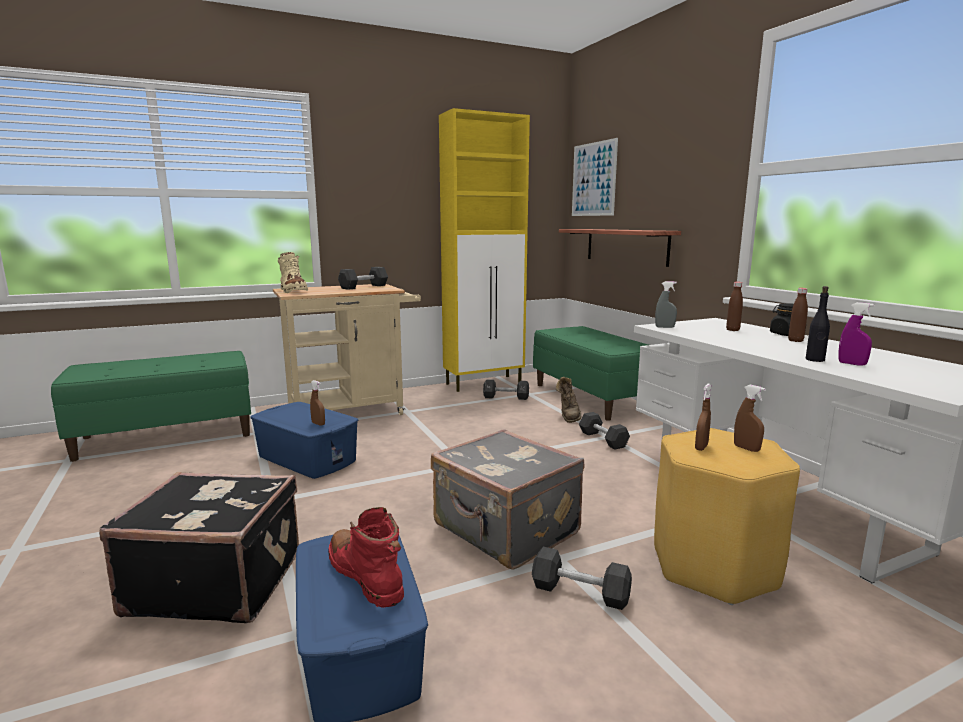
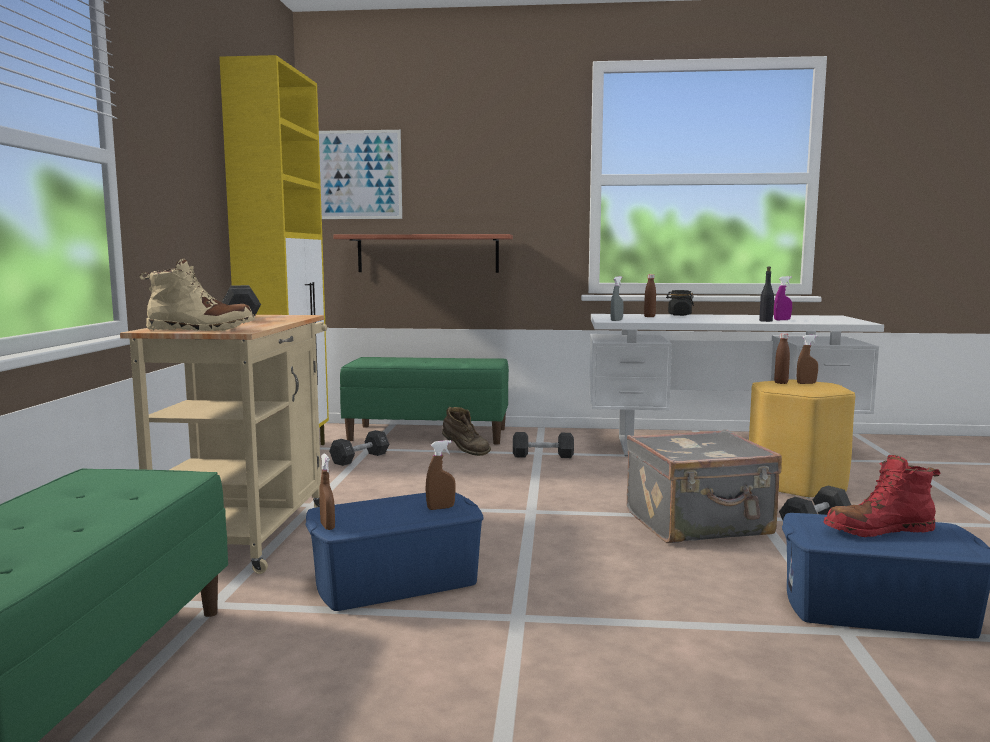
camera: 60 degrees left, 5 degrees down
black suitcase [99,472,299,623] -> none
brown spray bottle [695,384,711,451] -> brown spray bottle moved to [319,454,335,530]
brown bottle [788,288,808,342] -> brown bottle moved to [774,333,790,384]

